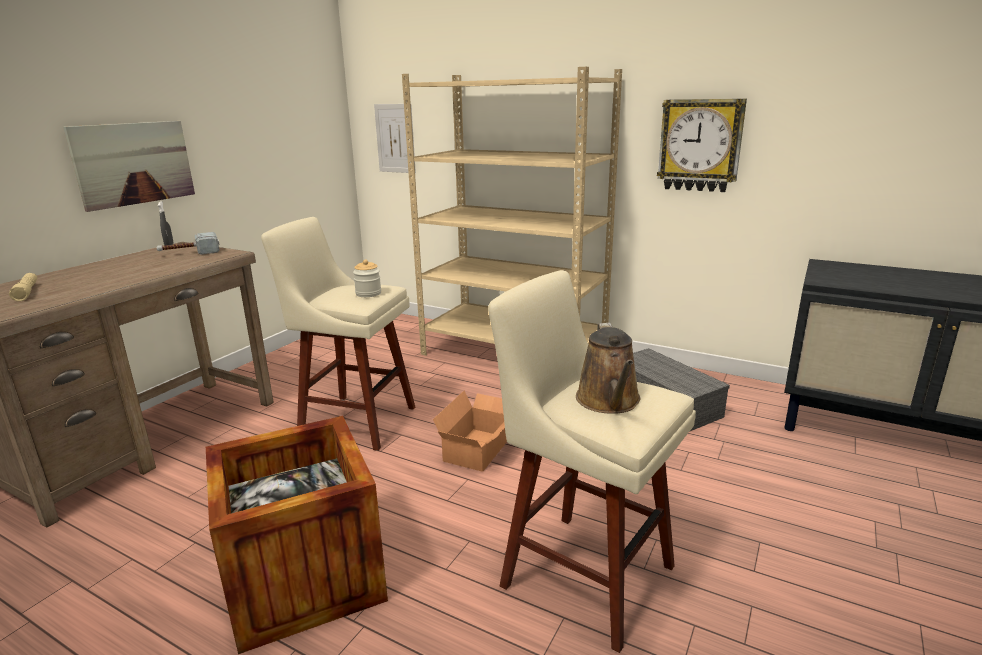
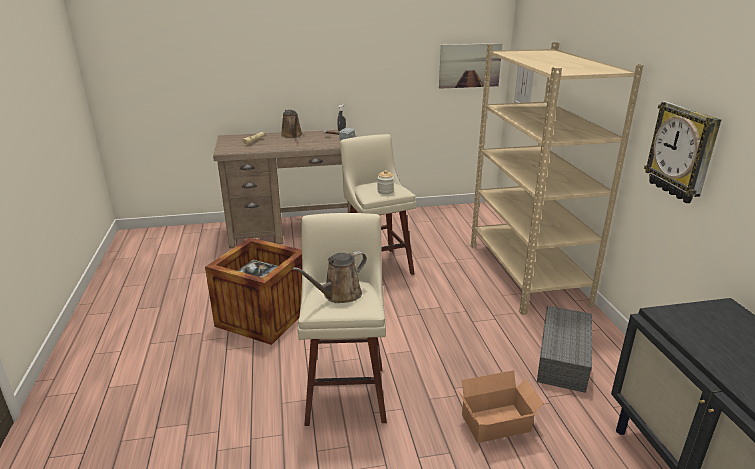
camera: 50 degrees right, 5 degrees up
picture [63,121,195,212] -> picture moved to [439,43,503,89]
cardboard box [433,390,507,472] -> cardboard box moved to [458,370,544,443]
none -> brown watering can [281,109,303,138]

